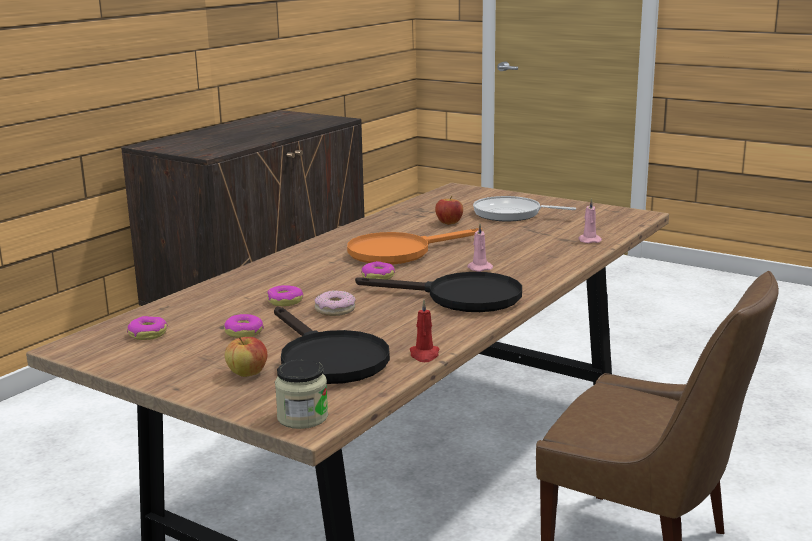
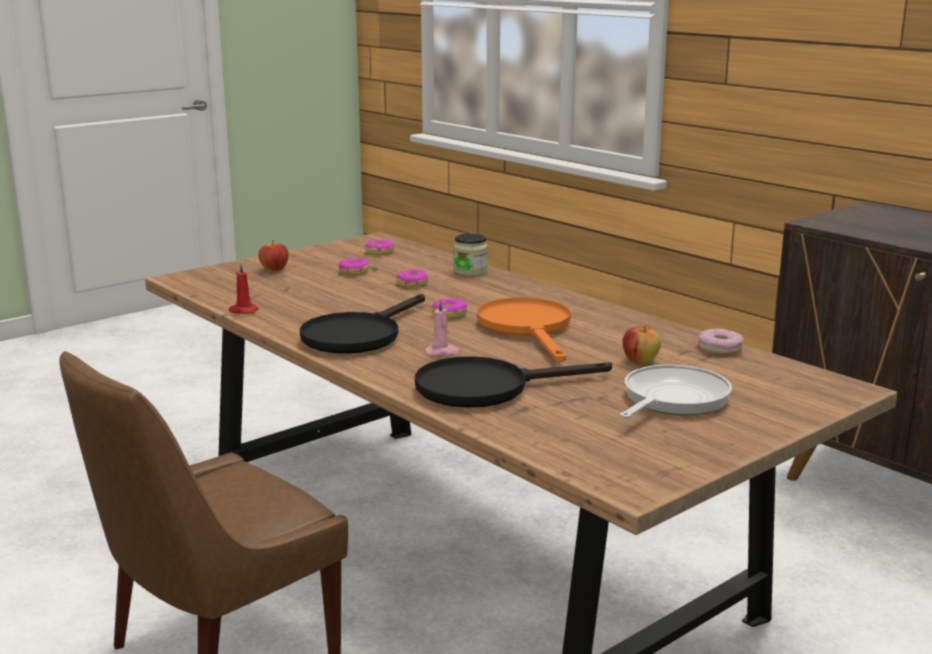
camera: 105 degrees right, 0 degrees up
black frying pan [274,307,390,384] -> black frying pan moved to [415,356,612,408]
jar [275,359,328,429] -> jar moved to [454,233,488,276]
donut [314,290,356,316] -> donut moved to [698,328,744,355]
pink candle [578,198,602,243] -> none

